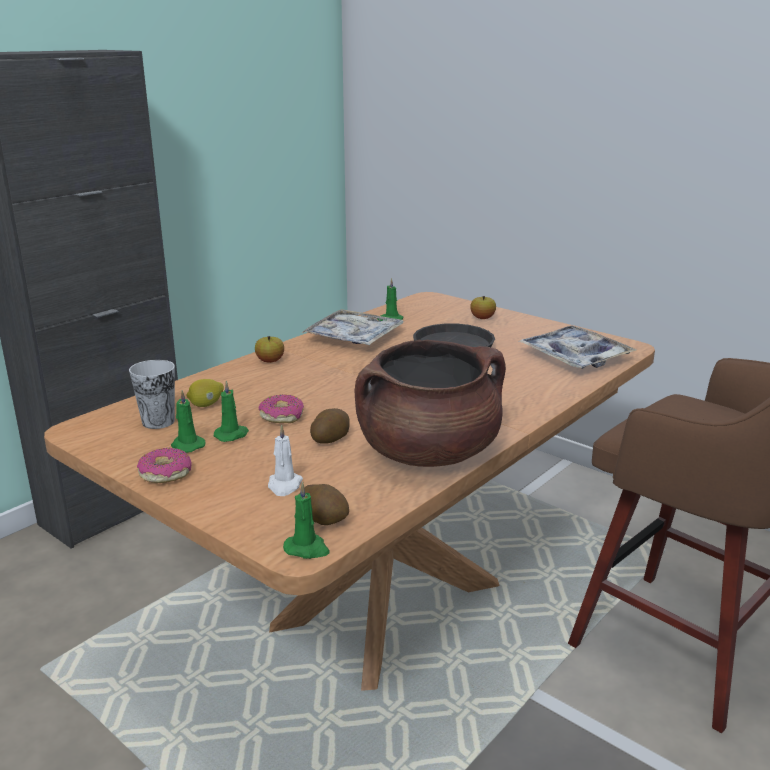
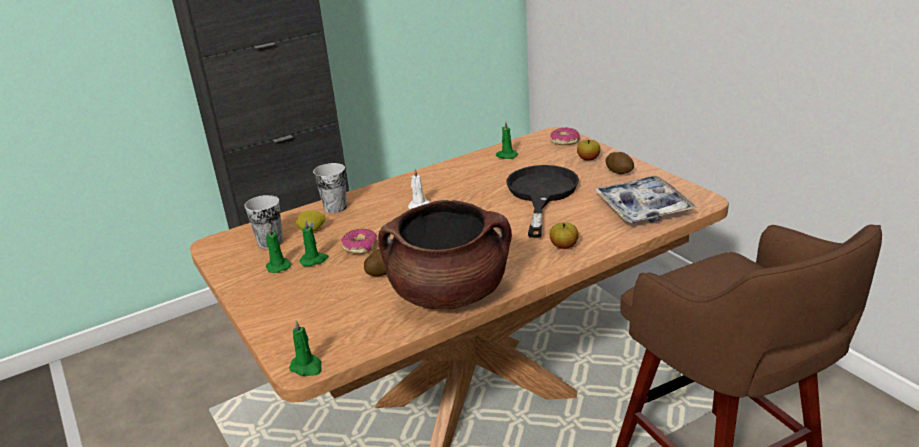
camera: 20 degrees right, 5 degrees up
donut [137,448,192,483] -> donut moved to [550,128,580,145]
apple [255,336,284,363] -> apple moved to [550,222,578,249]
white candle [268,424,303,496] -> white candle moved to [408,169,431,209]
potato [299,484,349,525] -> potato moved to [606,152,634,174]
tray [301,309,404,345] -> none
none -> cup [313,163,347,213]

